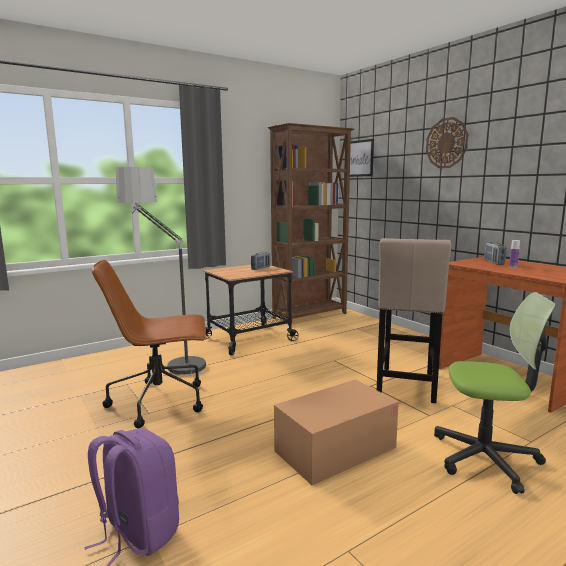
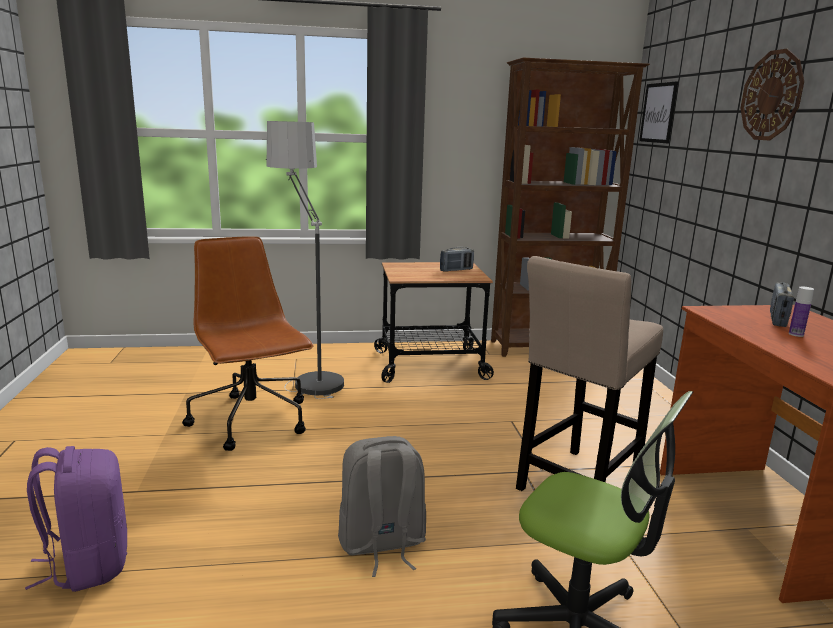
camera: 25 degrees right, 5 degrees up
brown office chair [92,260,206,428] -> brown office chair turned 45 degrees clockwise [182,236,314,451]
cardboard box [274,379,399,485] -> grey backpack [338,436,426,577]

